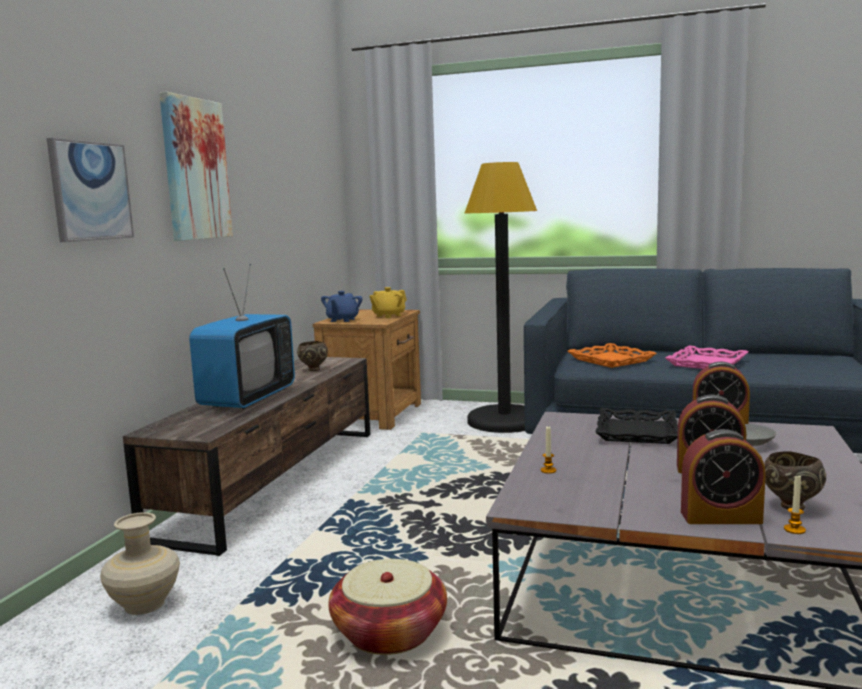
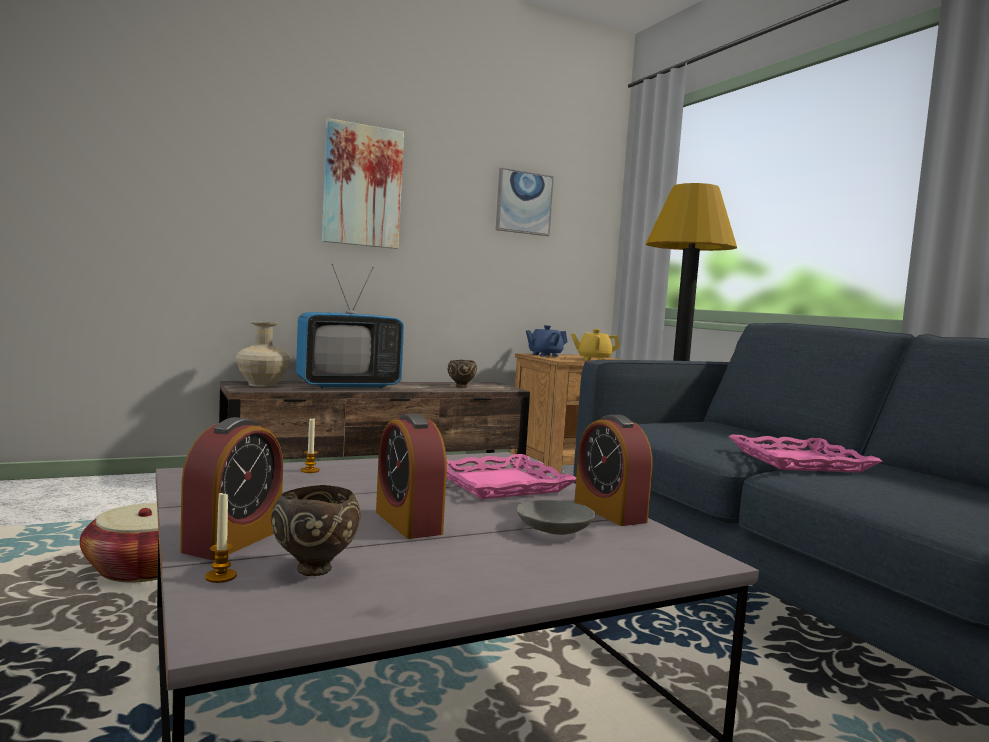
camera: 45 degrees right, 5 degrees down
picture [47,138,134,242] -> picture moved to [496,167,554,236]
beige vase [100,512,180,615] -> beige vase moved to [236,321,290,387]
orange tray [568,343,657,368] -> none
black tray [596,408,678,444] -> pink tray [446,454,576,499]
alarm clock [681,429,766,524] -> alarm clock turned 120 degrees counterclockwise [180,417,283,560]

